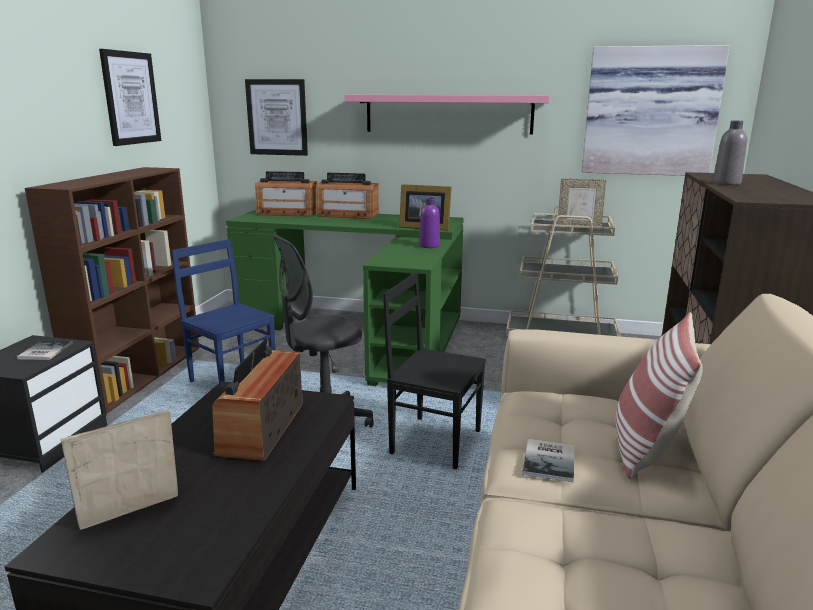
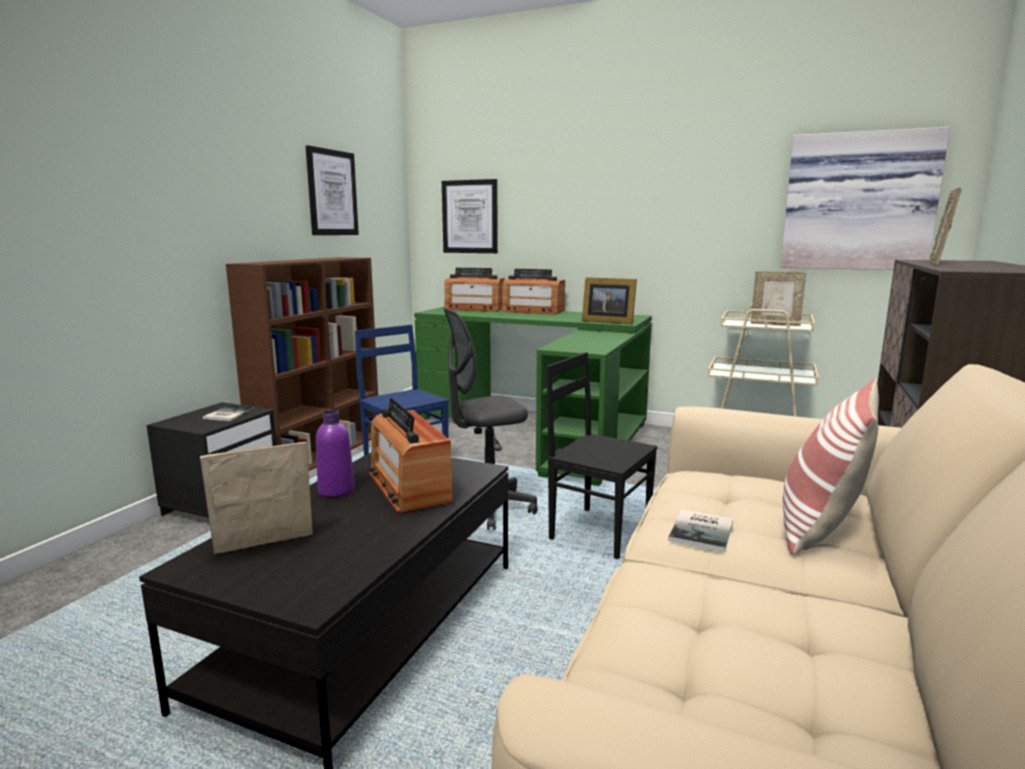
camera: 10 degrees right, 5 degrees down
radio [212,339,303,461] -> radio turned 45 degrees counterclockwise [369,398,452,513]
pink shelf [344,95,550,134] -> none
purple bottle [419,198,440,248] -> purple bottle moved to [316,410,354,497]
grey bottle [713,121,747,185] -> picture frame [930,188,962,265]

